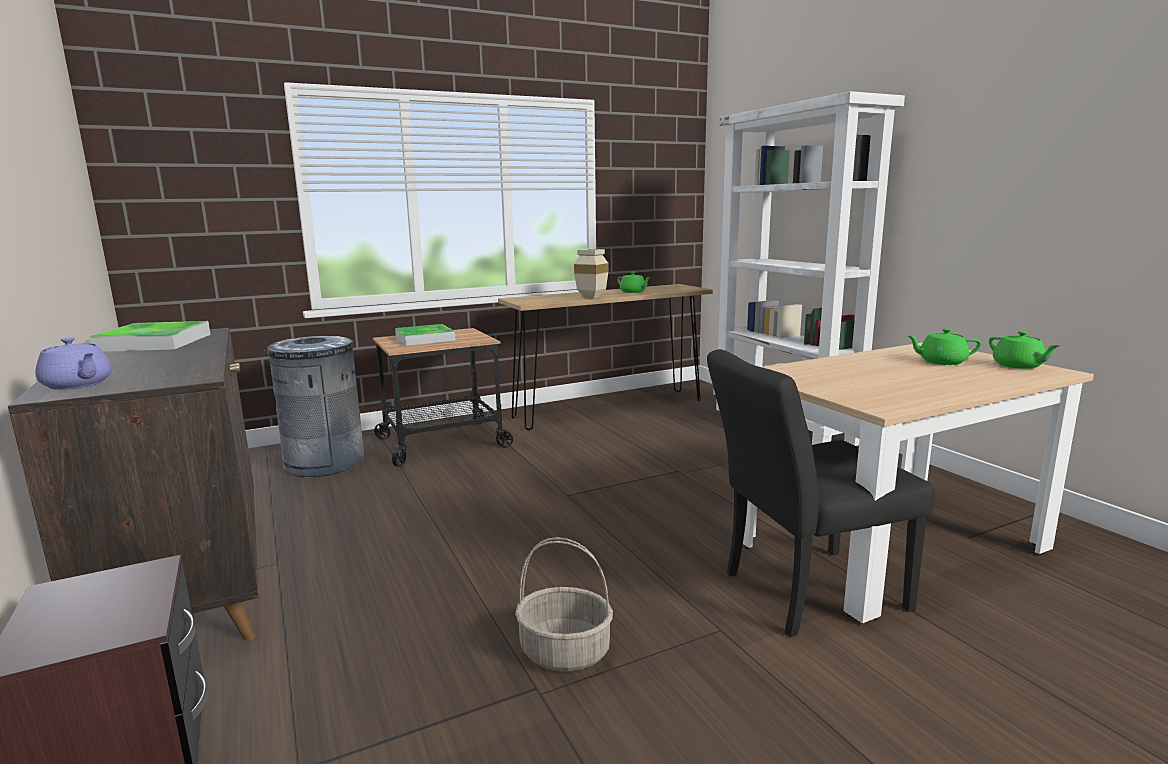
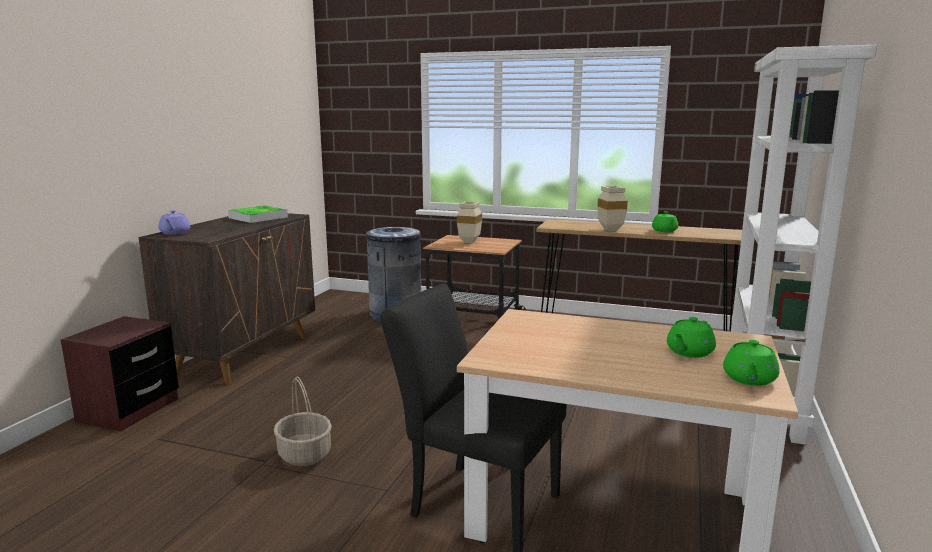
camera: 45 degrees right, 0 degrees up
tray [395,324,456,346] -> beige vase [457,202,482,243]
green teapot [906,328,981,365] -> green teapot turned 105 degrees counterclockwise [667,317,716,358]

